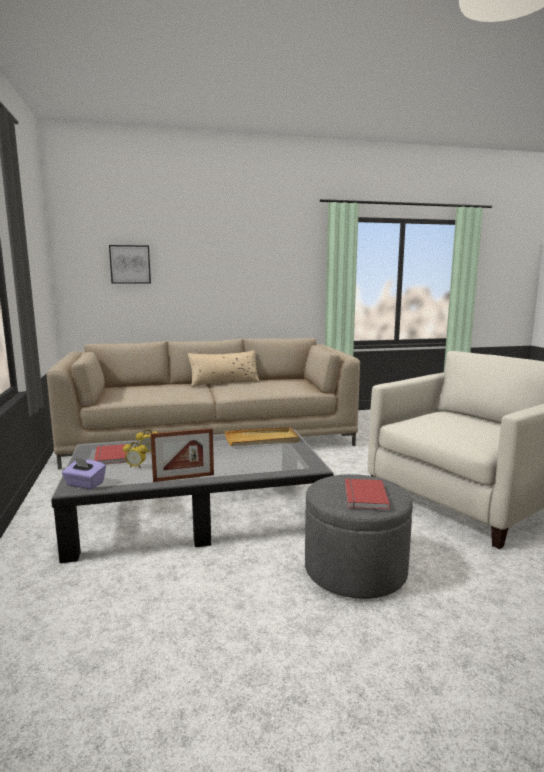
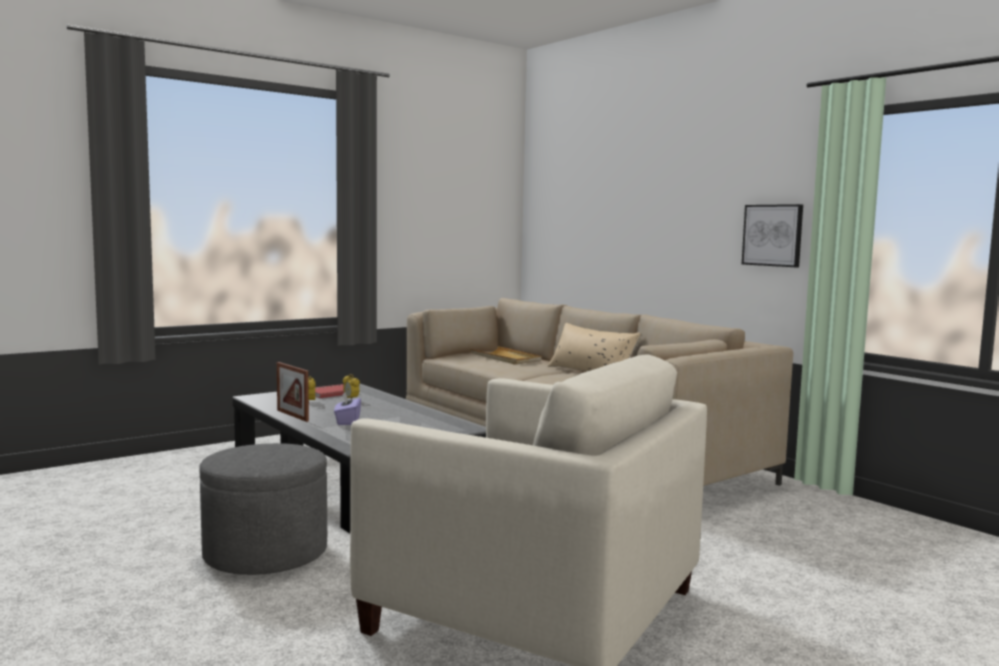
camera: 65 degrees right, 5 degrees down
purple tissue box [62,458,106,489] -> purple tissue box moved to [334,392,361,425]
picture [109,245,151,284] -> picture moved to [742,204,803,267]
beige tray [225,427,300,446] -> beige tray moved to [470,346,542,365]
red book [345,479,390,509] -> none

